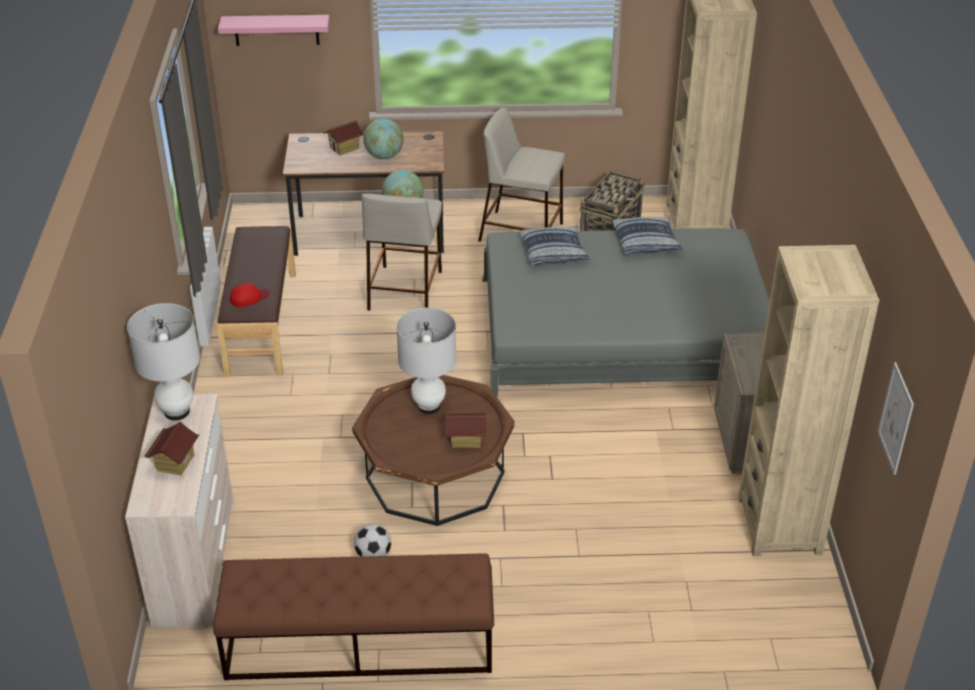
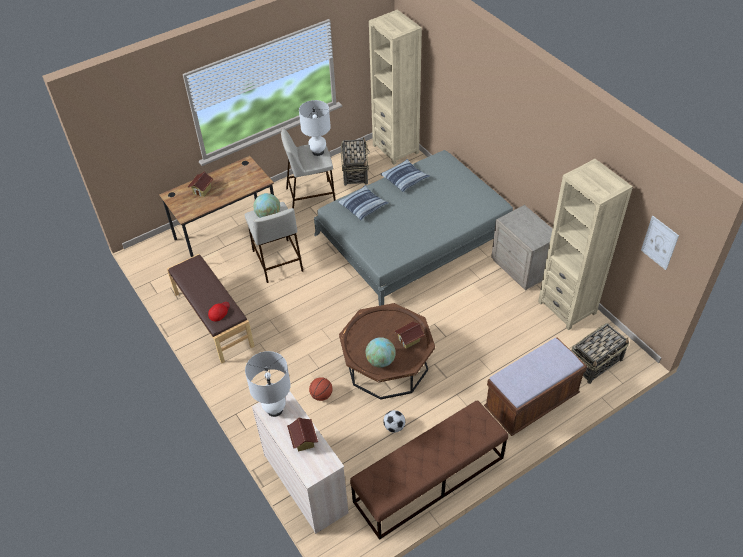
camera: 30 degrees left, 10 degrees up
pink shelf [218,15,330,46] -> none
globe [363,119,404,159] -> globe moved to [366,337,396,368]
white table lamp [396,308,456,414] -> white table lamp moved to [299,100,331,156]
none -> basketball [309,377,333,401]
none -> brown bench [484,338,587,436]
none -> basket [571,323,629,384]

